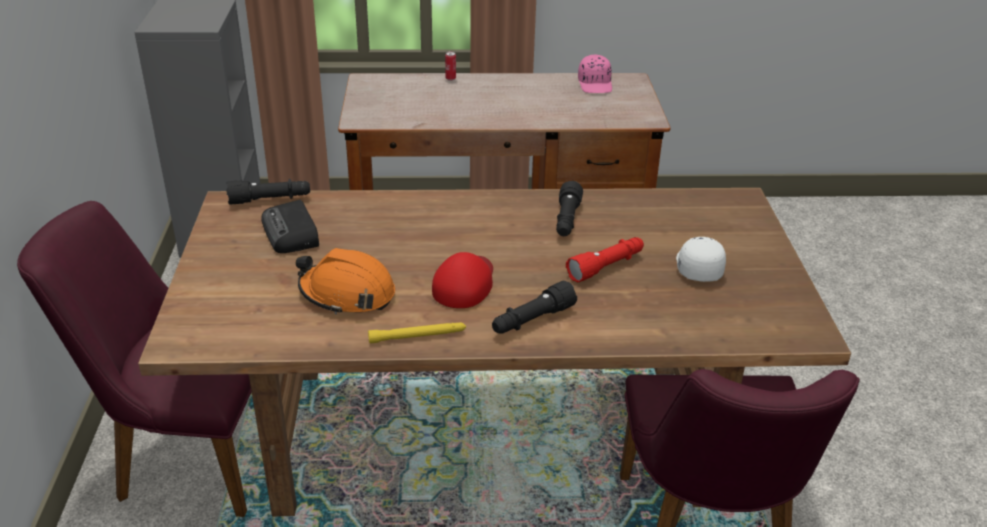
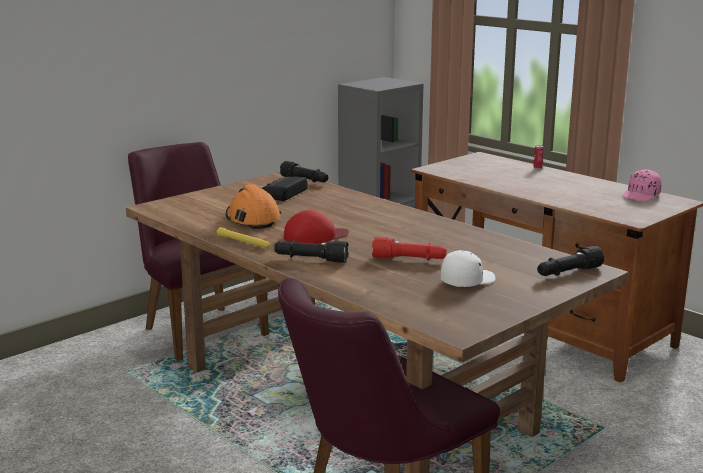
camera: 50 degrees right, 15 degrees down
black flashlight [556,181,583,236] -> black flashlight moved to [537,246,604,276]

